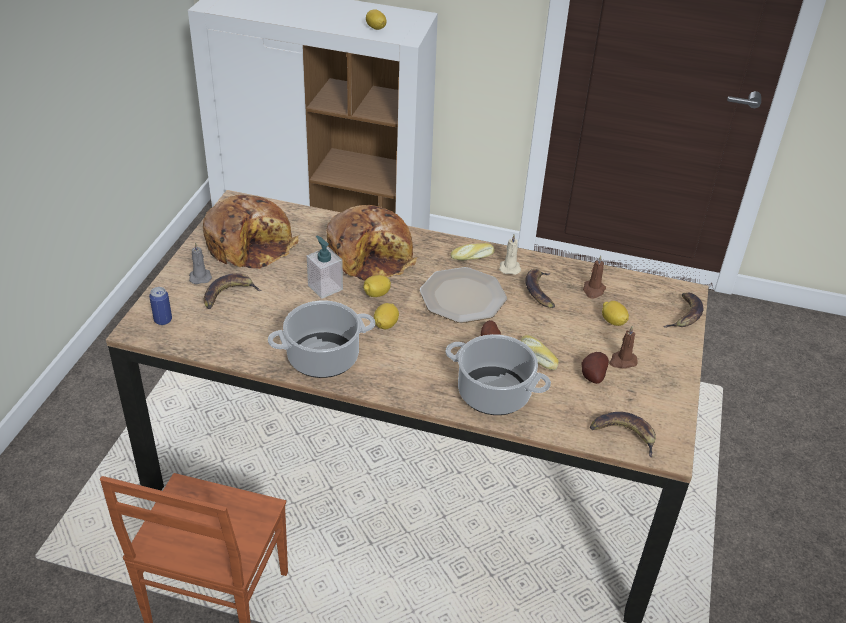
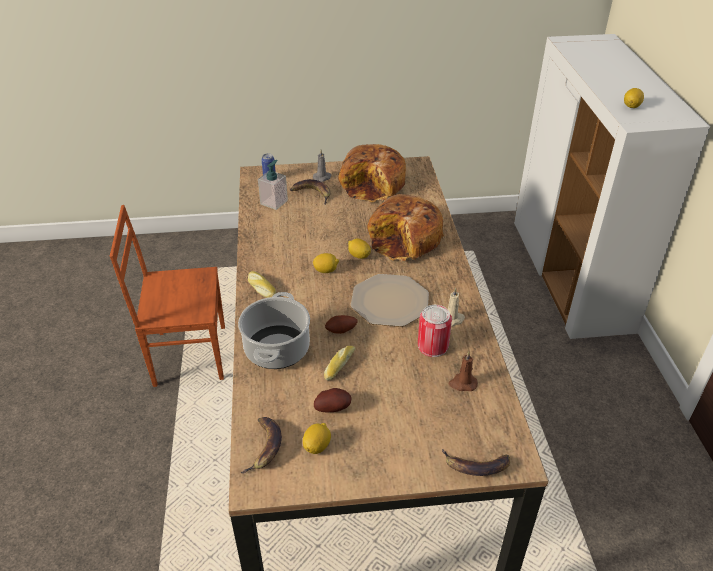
camera: 70 degrees right, 0 degrees up
cooking pot [268,301,375,378] -> none
soap dispenser [307,235,343,299] -> soap dispenser moved to [258,160,288,210]
bread [450,243,495,260] -> bread moved to [248,271,276,298]
banana [525,269,555,308] -> can [418,305,452,357]
lemon [602,301,629,326] -> lemon moved to [303,423,331,454]
brown candle [609,326,638,369] -> none

